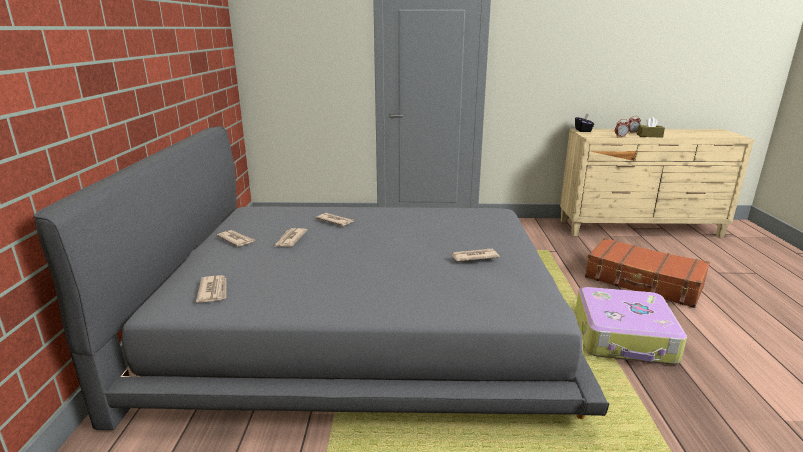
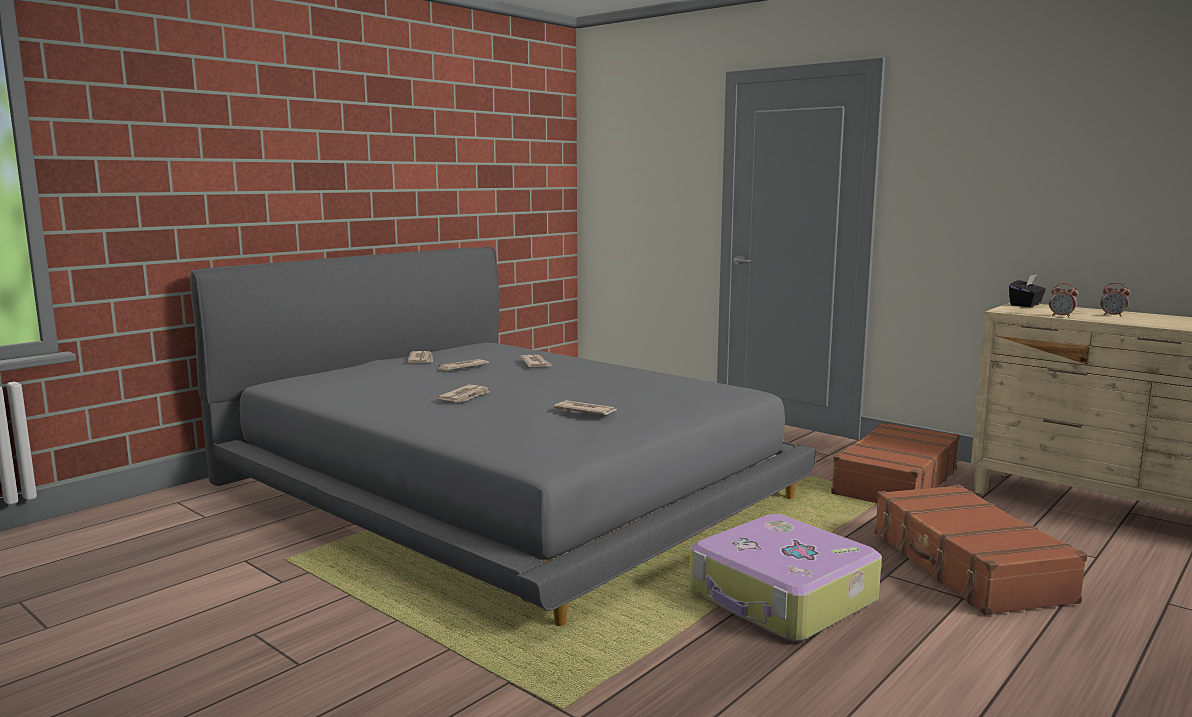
camera: 40 degrees right, 10 degrees down
newspaper [196,275,226,303] -> newspaper moved to [437,384,490,402]
brown tissue box [637,117,665,138] -> none
none -> brown suitcase [830,422,960,503]

